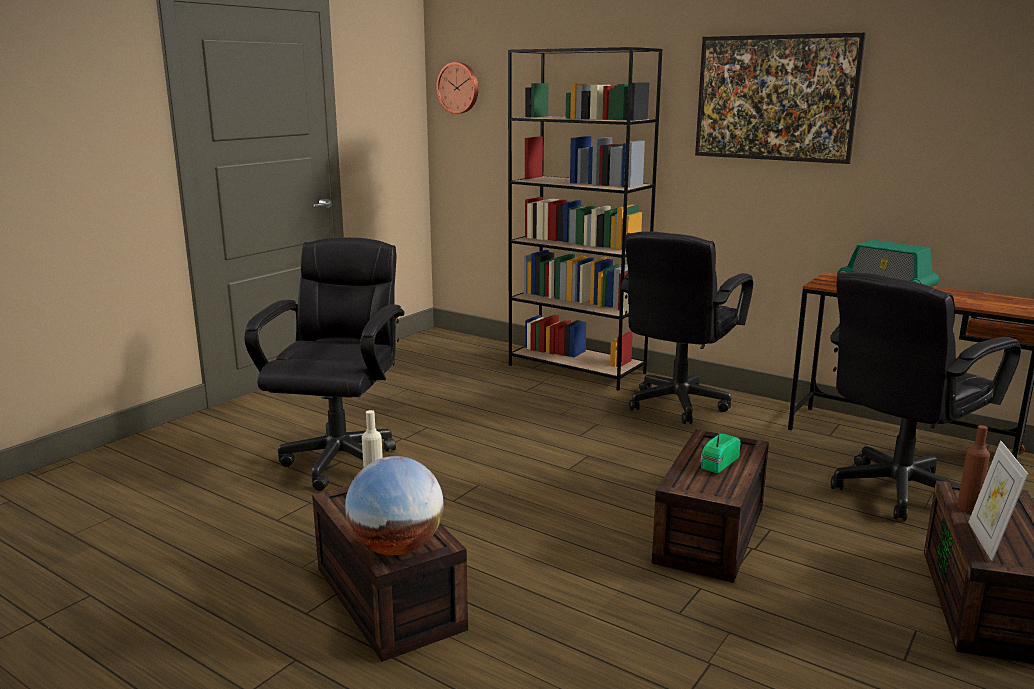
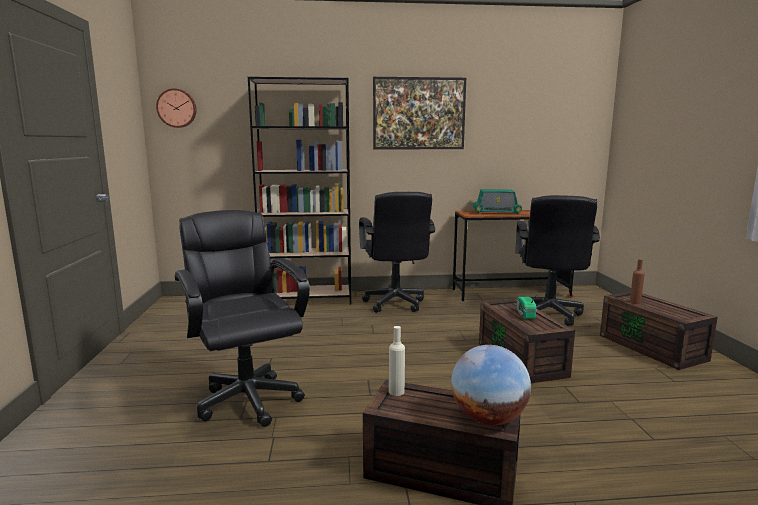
camera: 40 degrees left, 5 degrees down
picture frame [969,441,1028,561] -> none

